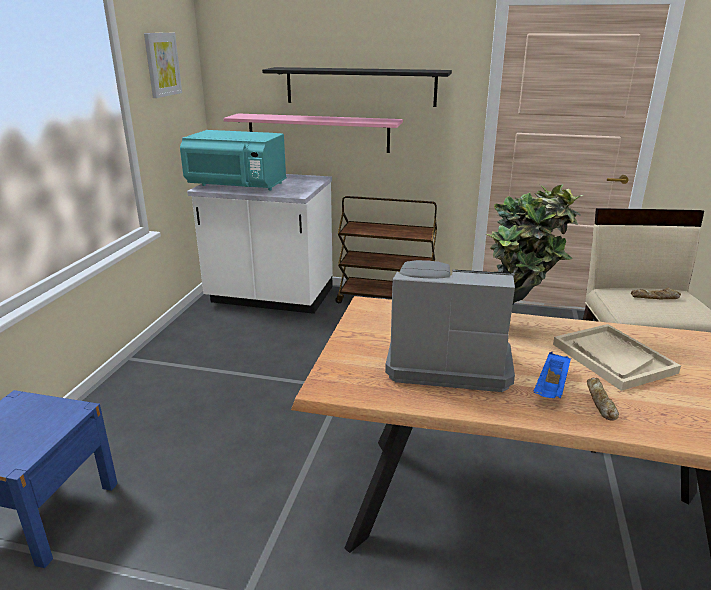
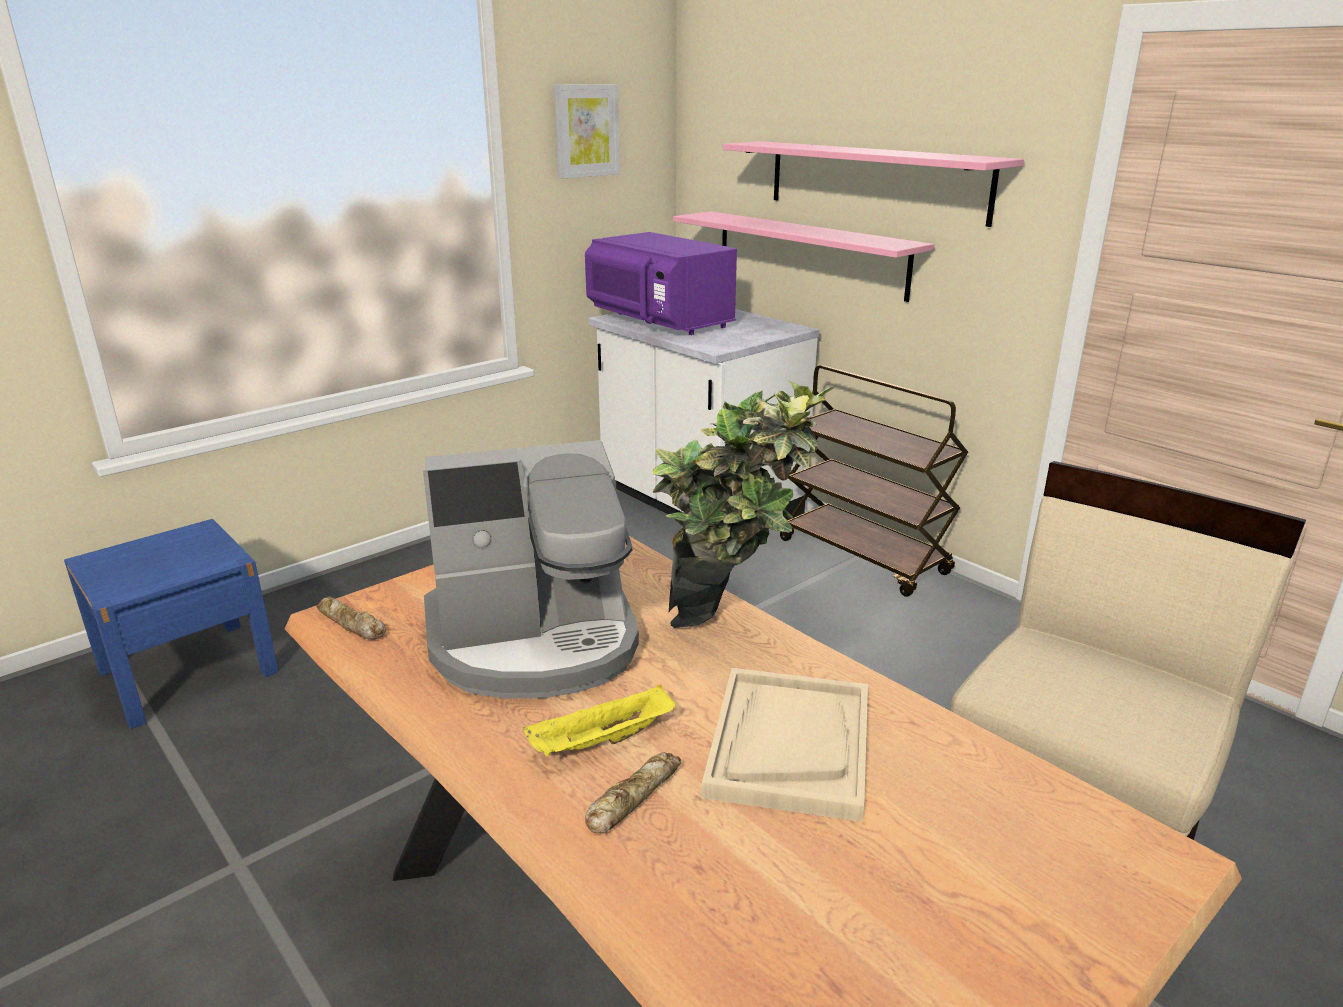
camera: 35 degrees right, 0 degrees up
turquoise microwave [180,130,287,190] -> purple microwave [585,232,737,335]
black shelf [262,67,452,107] -> pink shelf [723,141,1024,227]
coffee machine [385,260,515,392] -> coffee machine turned 120 degrees clockwise [423,440,639,699]
blue tray [533,352,571,398] -> yellow tray [523,684,675,756]
bread [631,288,681,299] -> bread moved to [316,596,386,640]

